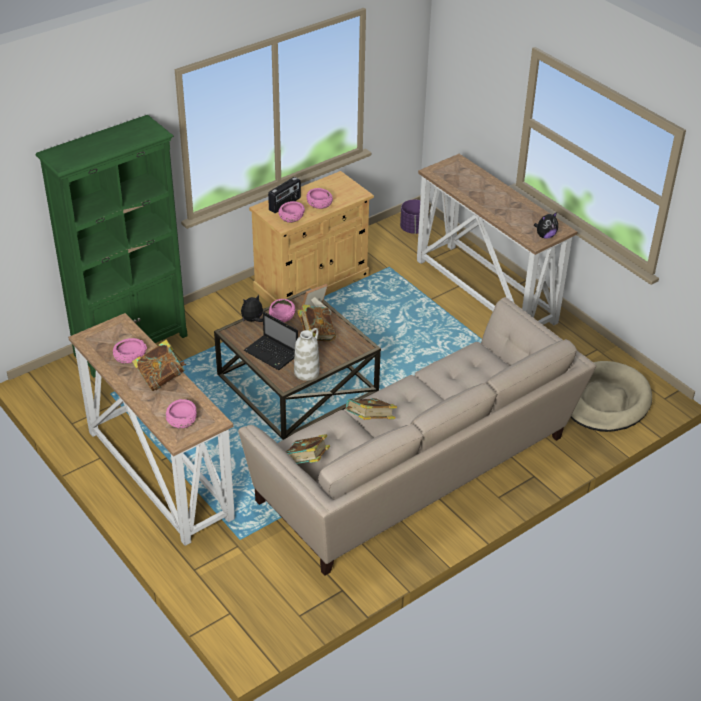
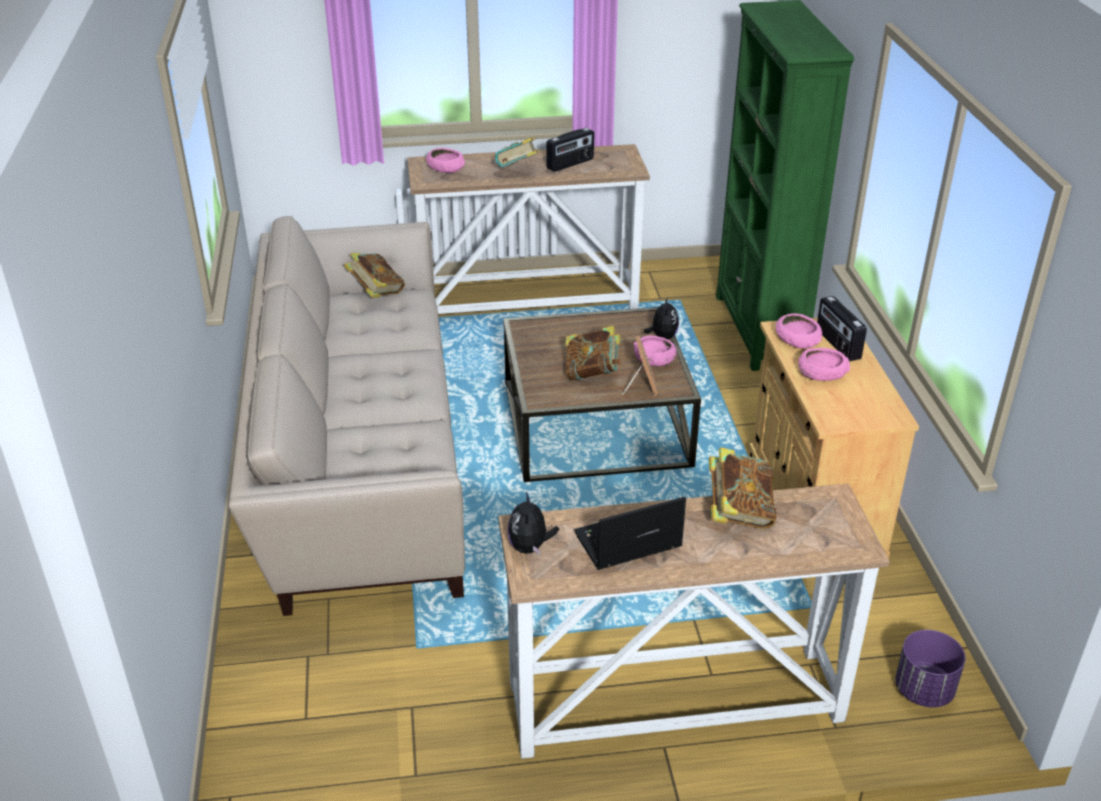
camera: 120 degrees right, 5 degrees down
pink bowl [113,338,147,364] -> radio [546,128,594,172]
laptop [244,312,298,370] -> laptop moved to [574,497,686,570]
white vase [294,328,320,381] -> none
book [345,398,397,420] -> book moved to [709,447,776,529]
beige dog bed [570,361,652,432] -> none

